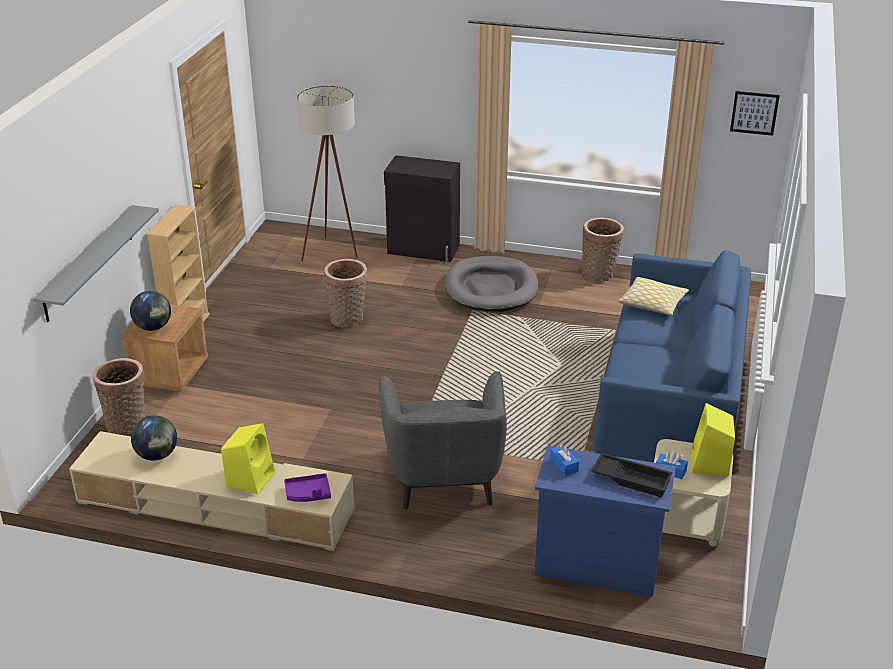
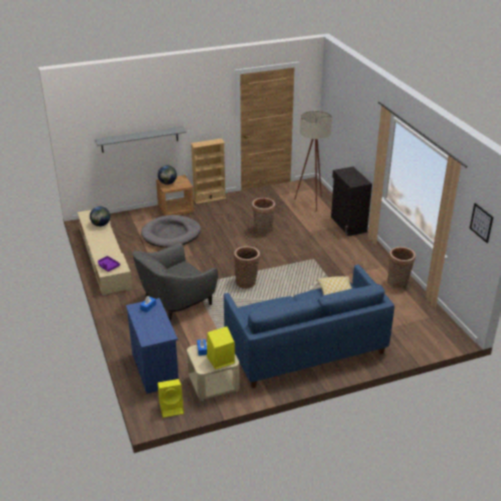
camera: 55 degrees right, 0 degrees up
basket [93,358,146,436] -> basket moved to [234,246,260,289]
yellow speaker [221,423,275,494] -> yellow speaker moved to [158,379,184,418]
grey dog bed [445,256,538,312] -> grey dog bed moved to [141,215,201,248]
black tray [591,453,673,497] -> none

